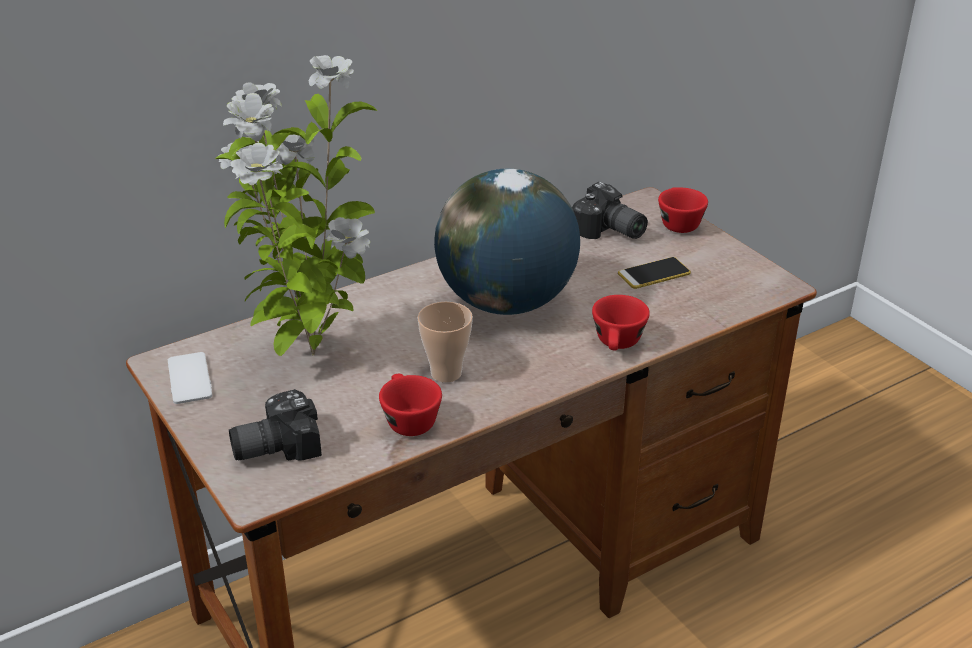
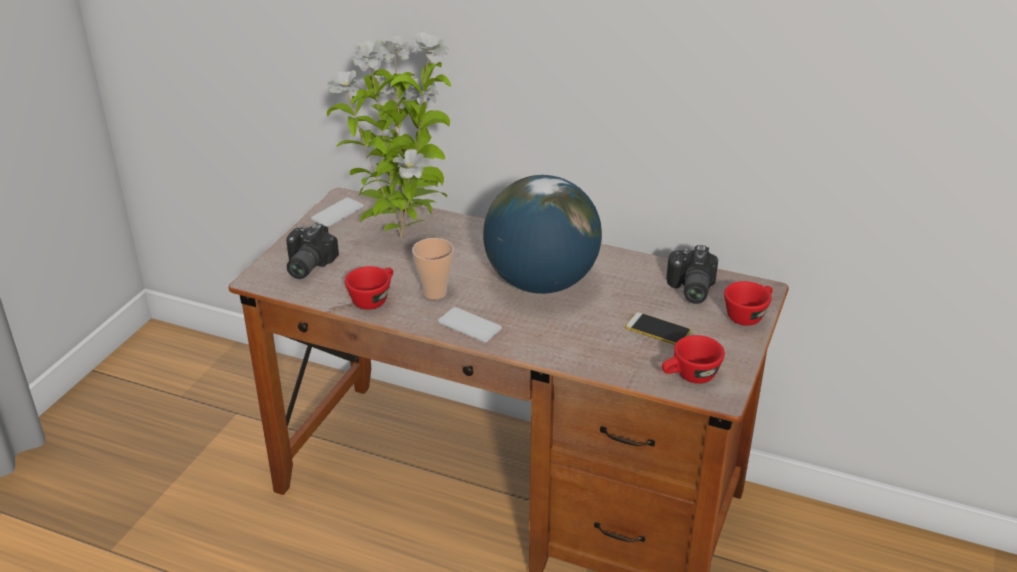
camera: 55 degrees right, 0 degrees up
camera [229,389,322,461] -> camera turned 105 degrees counterclockwise [286,223,339,279]
red cup [592,295,650,351] -> red cup moved to [662,335,725,384]
none -> phone [438,307,502,342]

